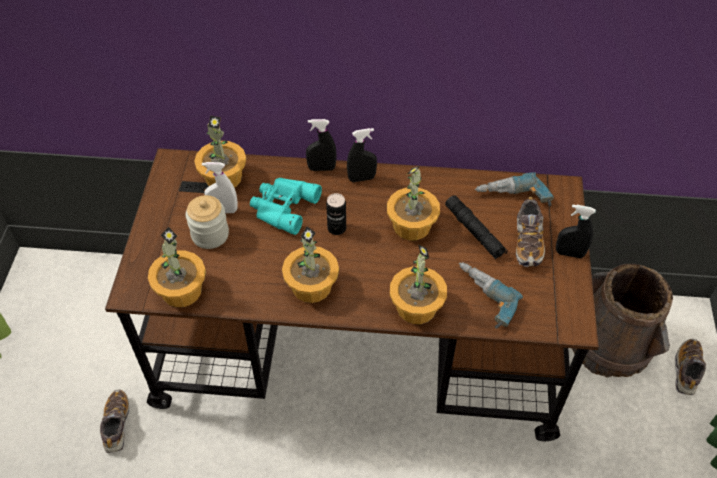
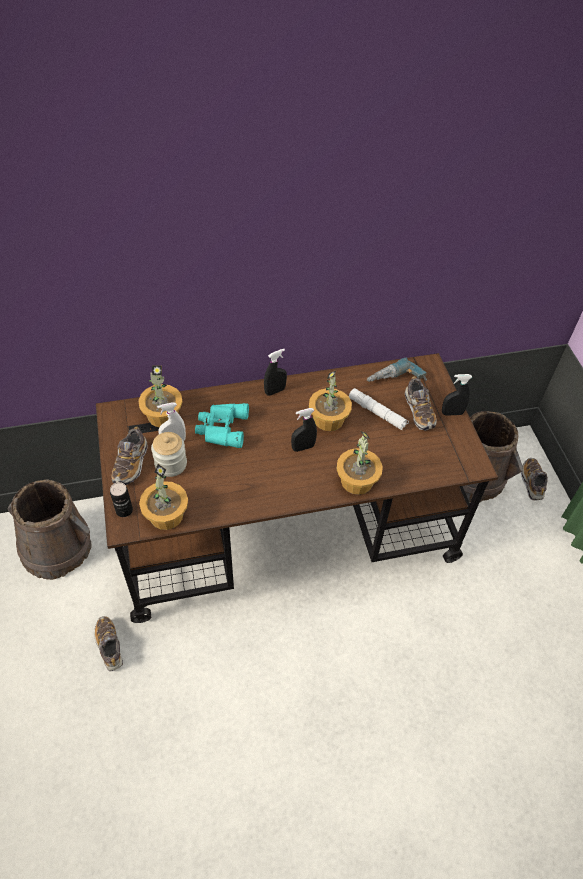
camera: 20 degrees left, 0 degrees up
potted plant [282,226,339,303] -> none
black spray bottle [306,119,337,171] -> black spray bottle moved to [291,408,317,452]
can [326,193,346,235] -> can moved to [110,482,133,517]
black flashlight [445,195,507,259] -> white flashlight [349,388,409,430]
power drill [459,262,523,329] -> none
none -> brown bucket [7,479,92,580]
none -> shoe [111,426,147,485]

